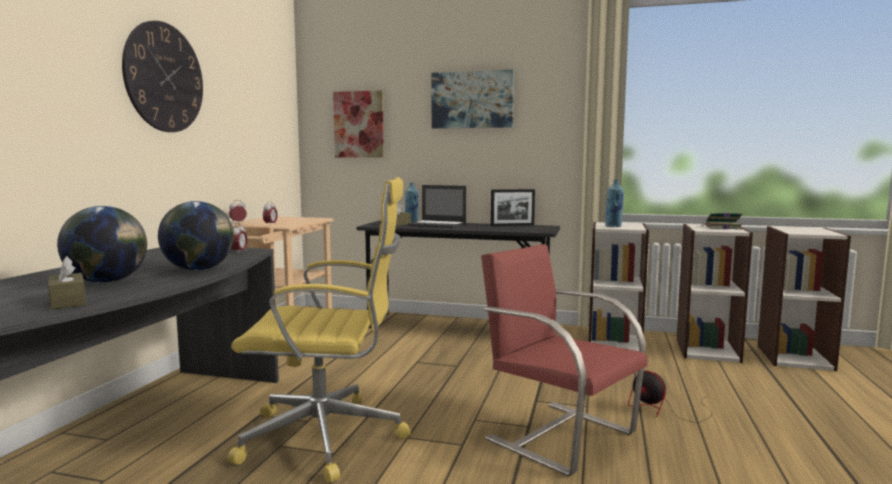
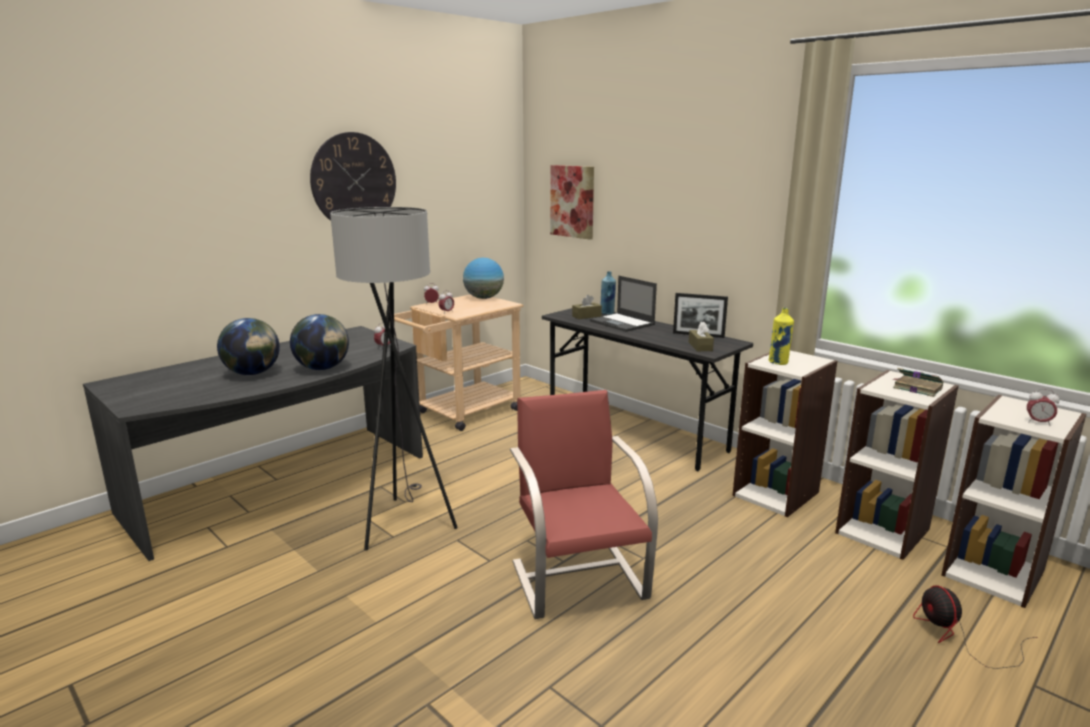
camera: 30 degrees right, 10 degrees up
brown tissue box [48,256,86,310] -> brown tissue box moved to [689,321,714,351]
yellow office chair [227,177,411,483] -> grey floor lamp [330,207,458,550]
picture [431,70,514,129] -> none
blue bottle [605,180,624,227] -> yellow bottle [769,308,794,365]
fan [628,371,712,423] -> fan moved to [913,586,1037,669]
none -> globe [463,258,504,299]
none -> alarm clock [1027,389,1060,426]

